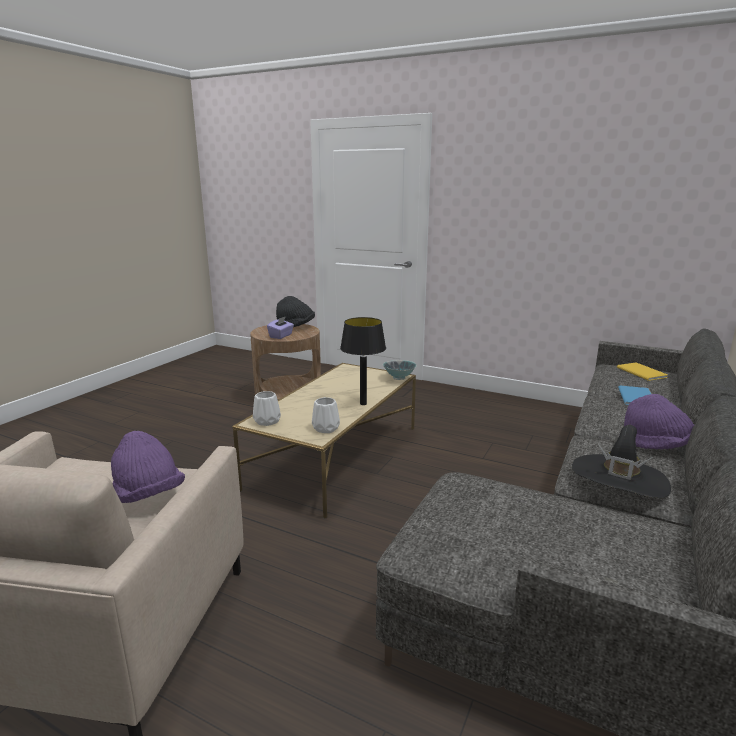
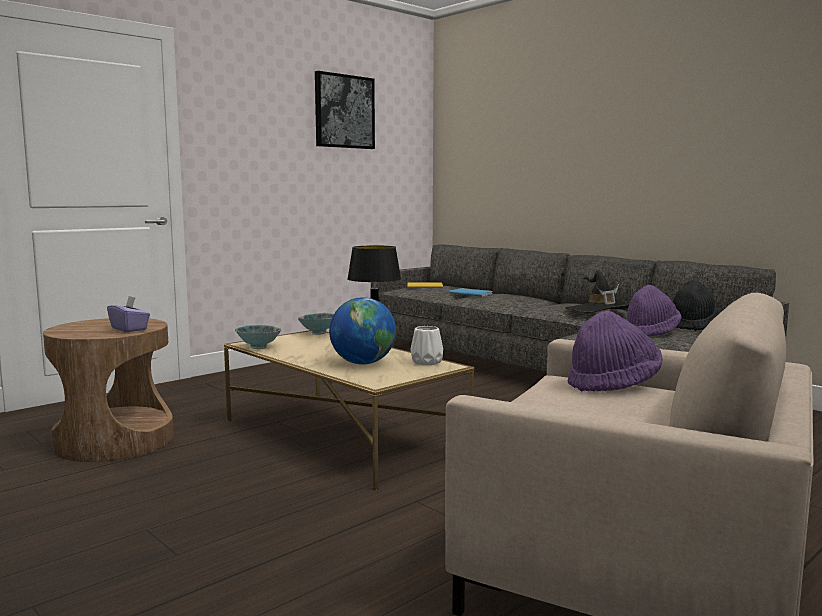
camera: 70 degrees left, 10 degrees down
white vase [253,391,281,426] -> none
black hat [276,296,315,327] -> black hat moved to [673,280,718,331]
purple hat [624,394,695,449] -> purple hat moved to [626,285,682,337]
none -> bowl [235,324,282,349]
none -> picture [315,71,375,149]
none -> globe [329,297,396,365]

